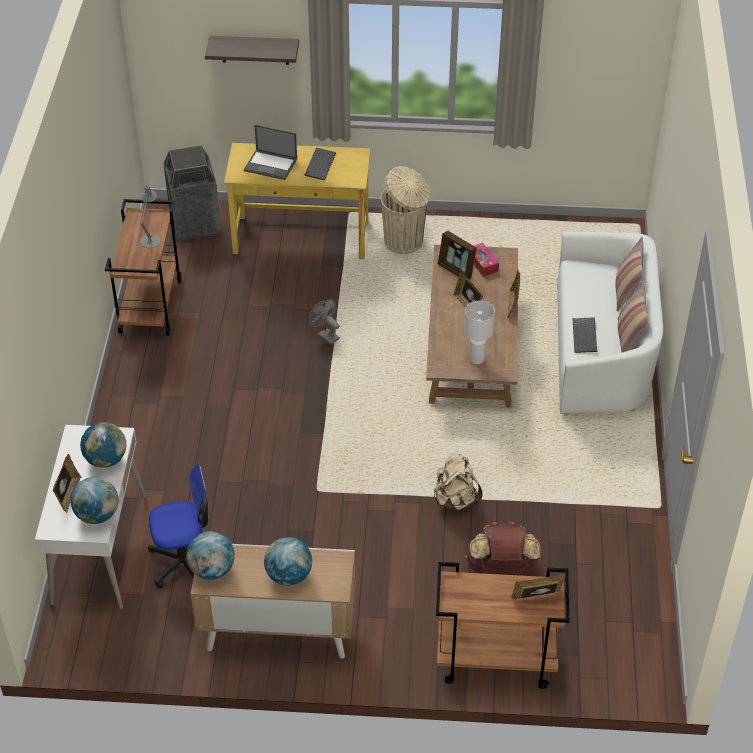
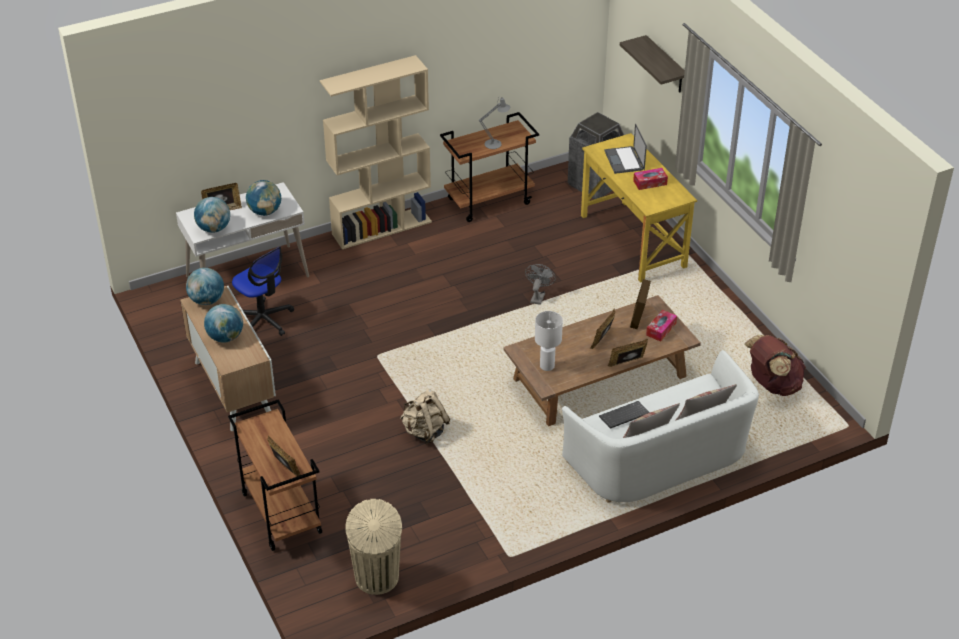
camera: 60 degrees right, 5 degrees down
keyboard [304,148,336,180] -> tissue box [633,168,668,190]
beige trash can [381,166,430,254] -> beige trash can moved to [345,499,402,595]
brown backpack [464,522,541,576] -> brown backpack moved to [745,335,806,396]
none -> beige bookcase [320,55,432,249]

